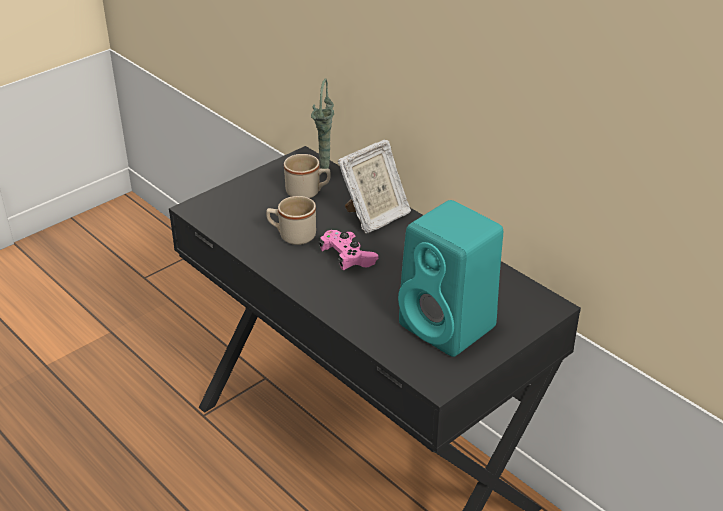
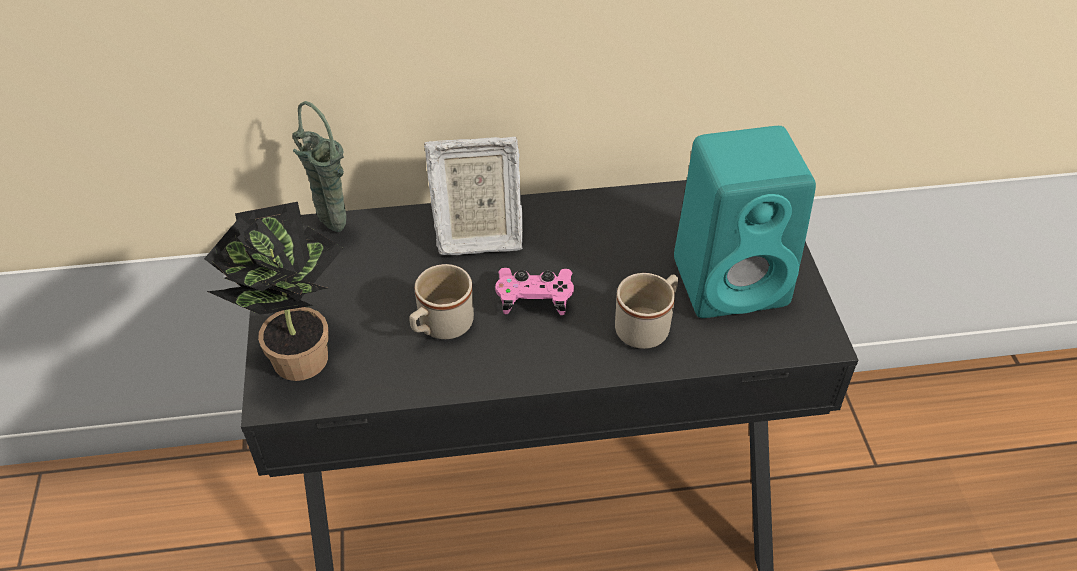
camera: 55 degrees left, 10 degrees up
beige mug [284,154,331,198] -> beige mug moved to [615,273,678,349]
picture frame [338,139,411,233] -> picture frame turned 90 degrees clockwise [424,137,523,255]
none -> potted plant [204,202,343,381]

